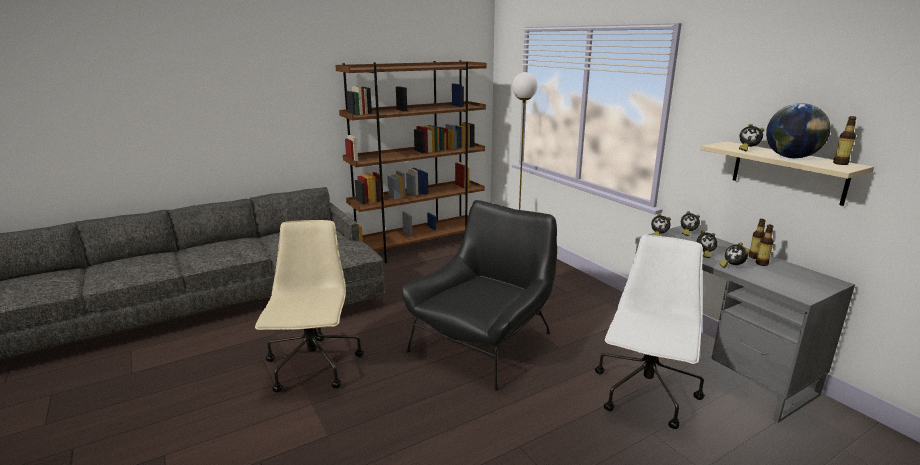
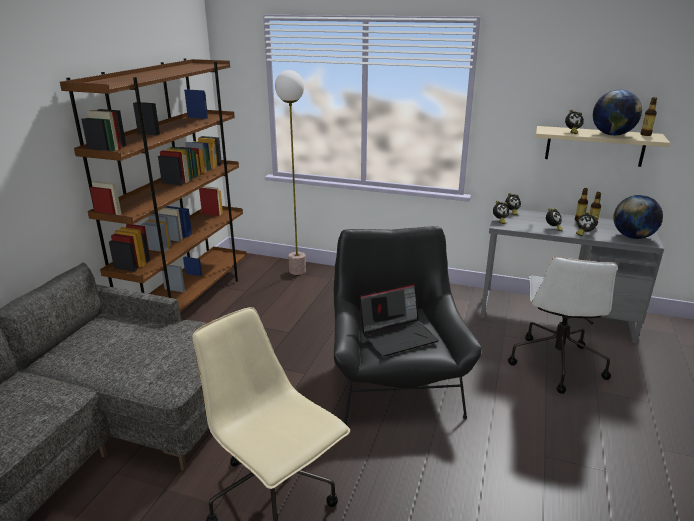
camera: 40 degrees left, 5 degrees up
white office chair [595,235,705,429] -> white office chair turned 150 degrees counterclockwise [508,256,618,394]
none -> laptop [359,283,439,357]
none -> globe [613,195,663,239]

